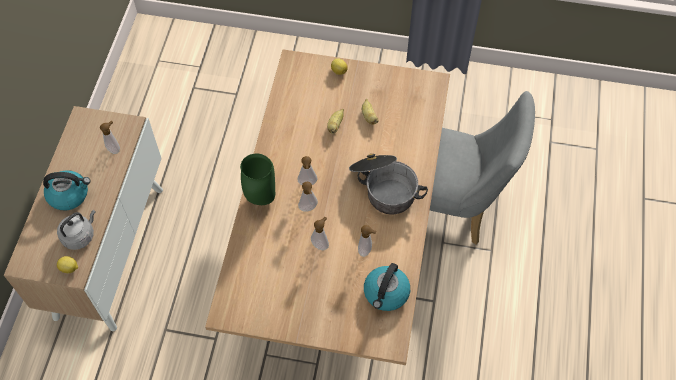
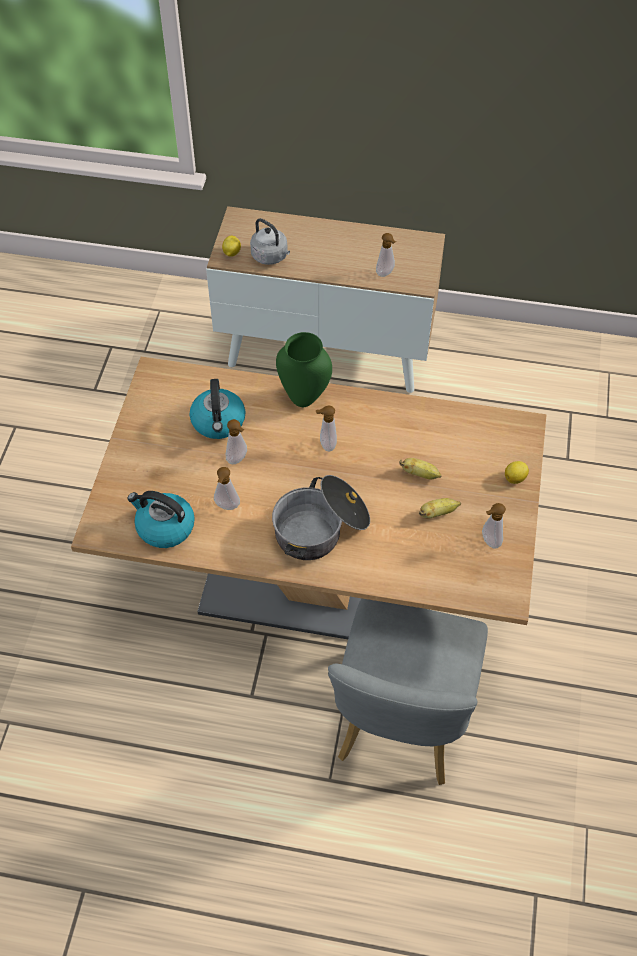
camera: 90 degrees right, 5 degrees down
kettle [43,171,91,210] -> kettle moved to [189,379,246,439]
soap dispenser [298,182,318,212] -> soap dispenser moved to [482,503,506,549]

